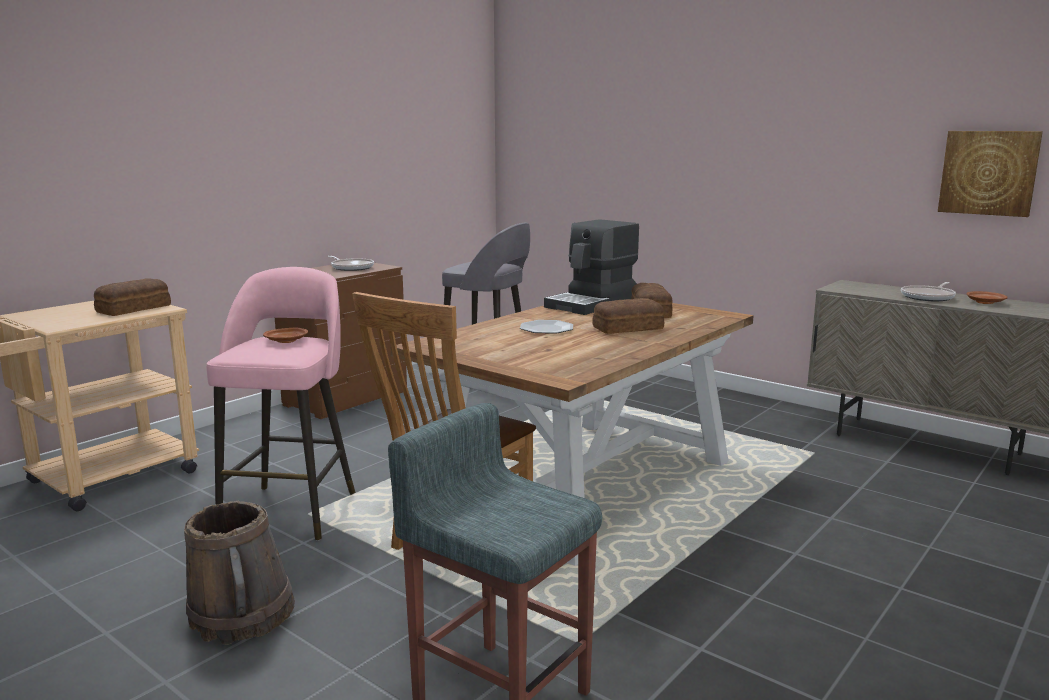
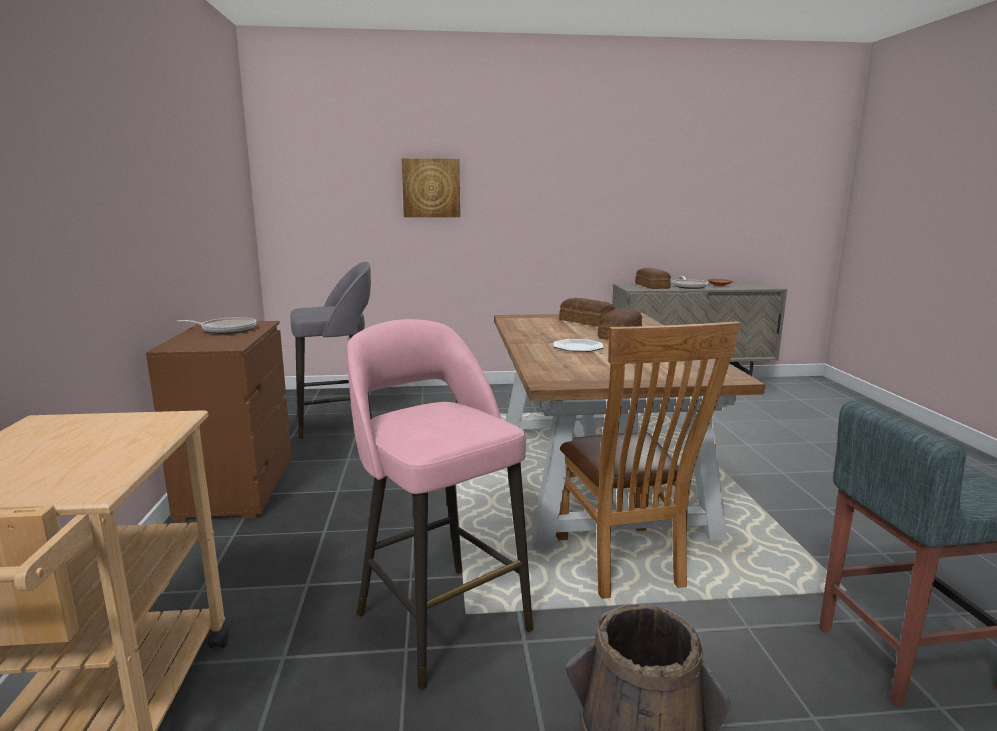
camera: 45 degrees left, 0 degrees up
bread [94,279,171,316] -> bread moved to [635,268,671,289]
brown plate [263,327,308,343] -> none
coffee machine [544,219,639,315] -> none
picture [938,131,1043,217] -> picture moved to [402,158,460,217]

